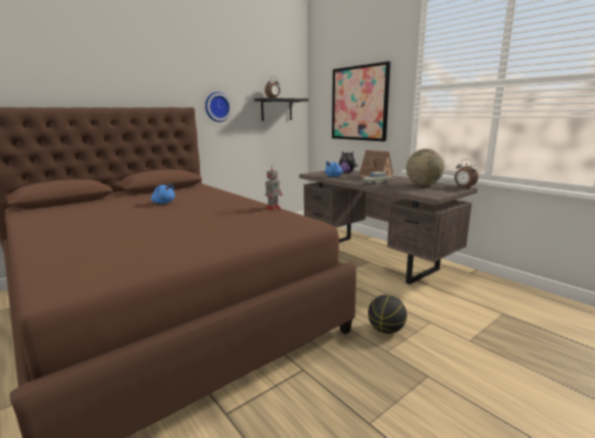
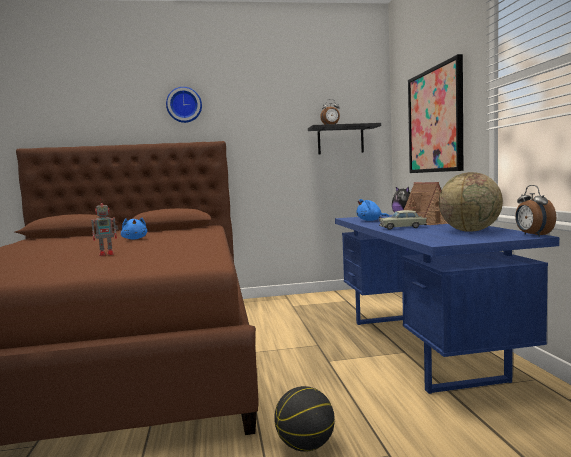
camera: 30 degrees right, 10 degrees down
wall clock [205,92,232,122] -> wall clock moved to [166,87,202,123]
toy robot [265,168,282,210] -> toy robot moved to [91,198,118,256]
brown desk [299,170,478,284] -> blue desk [335,215,559,394]

